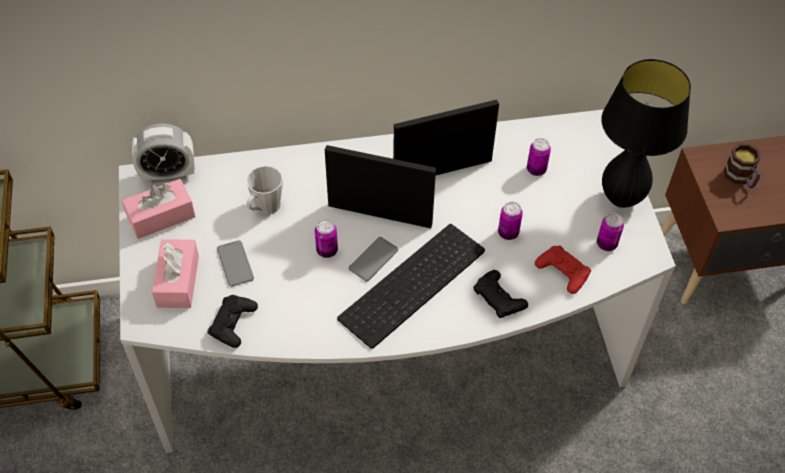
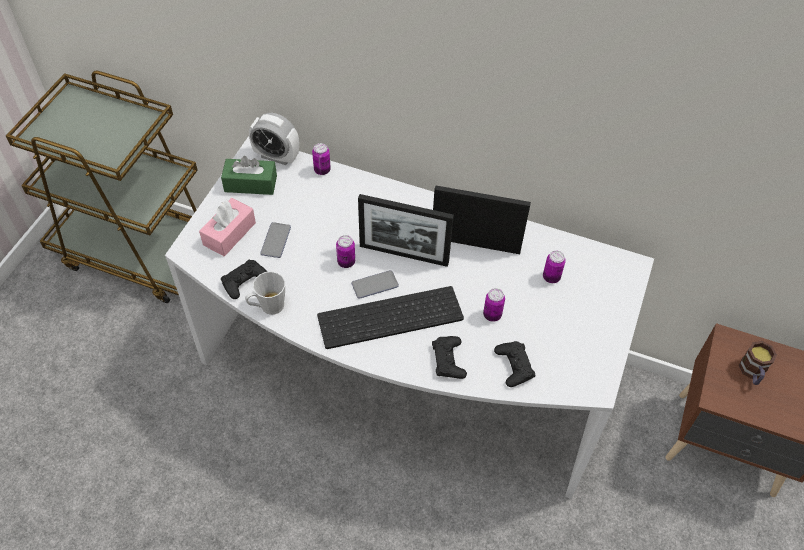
camera: 30 degrees right, 0 degrees up
pink tissue box [122,179,196,239] -> green tissue box [221,156,277,195]
grey mug [247,166,283,215] -> grey mug moved to [245,272,285,315]
picture frame [325,145,436,228] -> picture frame turned 150 degrees clockwise [358,194,454,267]
red game controller [535,245,591,294] -> black game controller [494,341,536,387]
can [597,213,624,251] -> can moved to [312,143,331,175]
black table lamp [601,59,691,208] -> none

